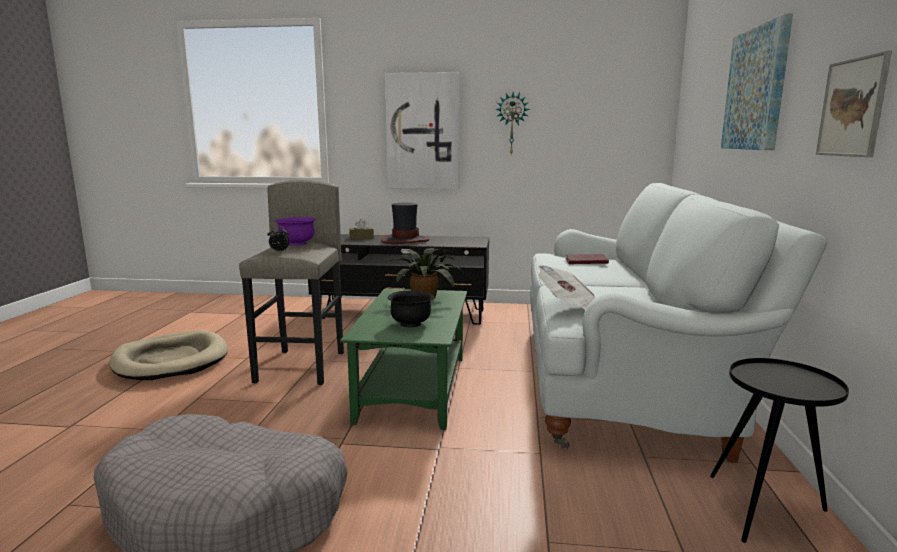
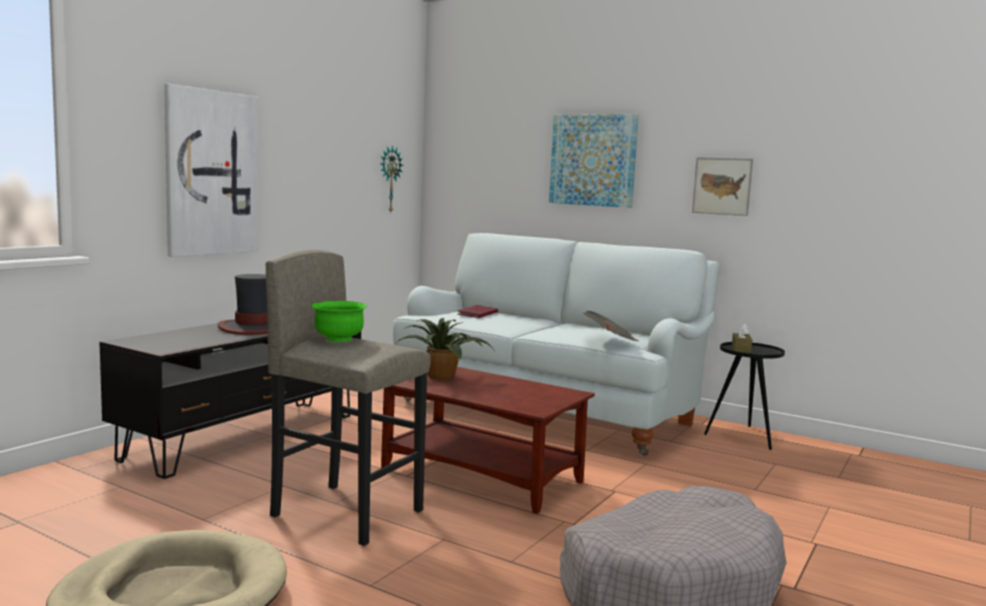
camera: 65 degrees left, 5 degrees down
alarm clock [268,226,289,252] -> none
purple bowl [275,217,316,246] -> green bowl [311,301,367,342]
green coffee table [340,289,467,430] -> brown coffee table [381,367,595,514]
brown tissue box [349,219,374,240] -> brown tissue box moved to [732,324,752,353]
black bowl [387,291,434,327] -> none
wall clock [495,92,530,155] -> wall clock moved to [380,145,403,212]

